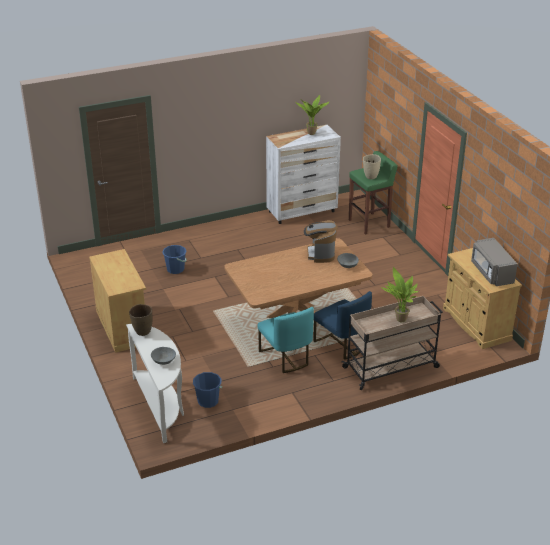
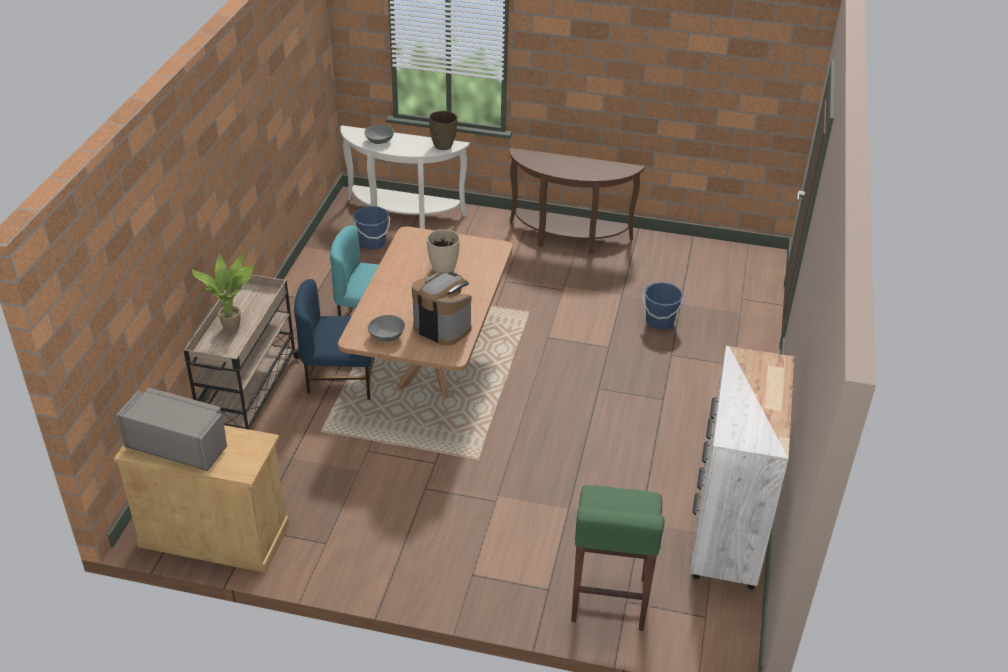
camera: 125 degrees right, 5 degrees up
beige cabinet [89,249,146,353] -> brown console table [509,148,645,254]
potted plant [296,95,329,135] -> none
beige vase [363,154,381,179] -> beige vase moved to [427,229,460,273]

